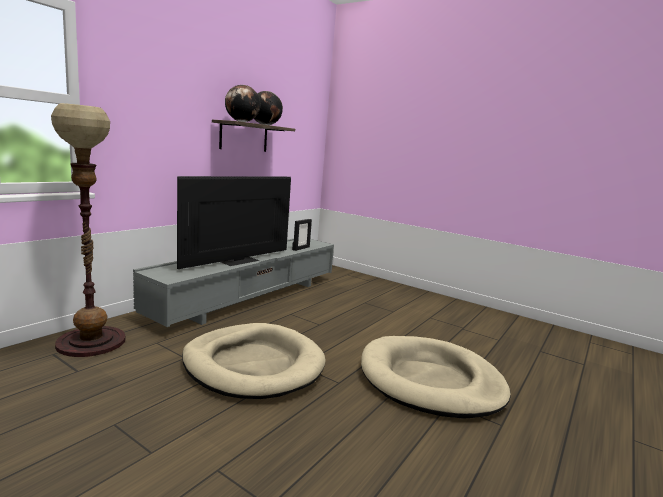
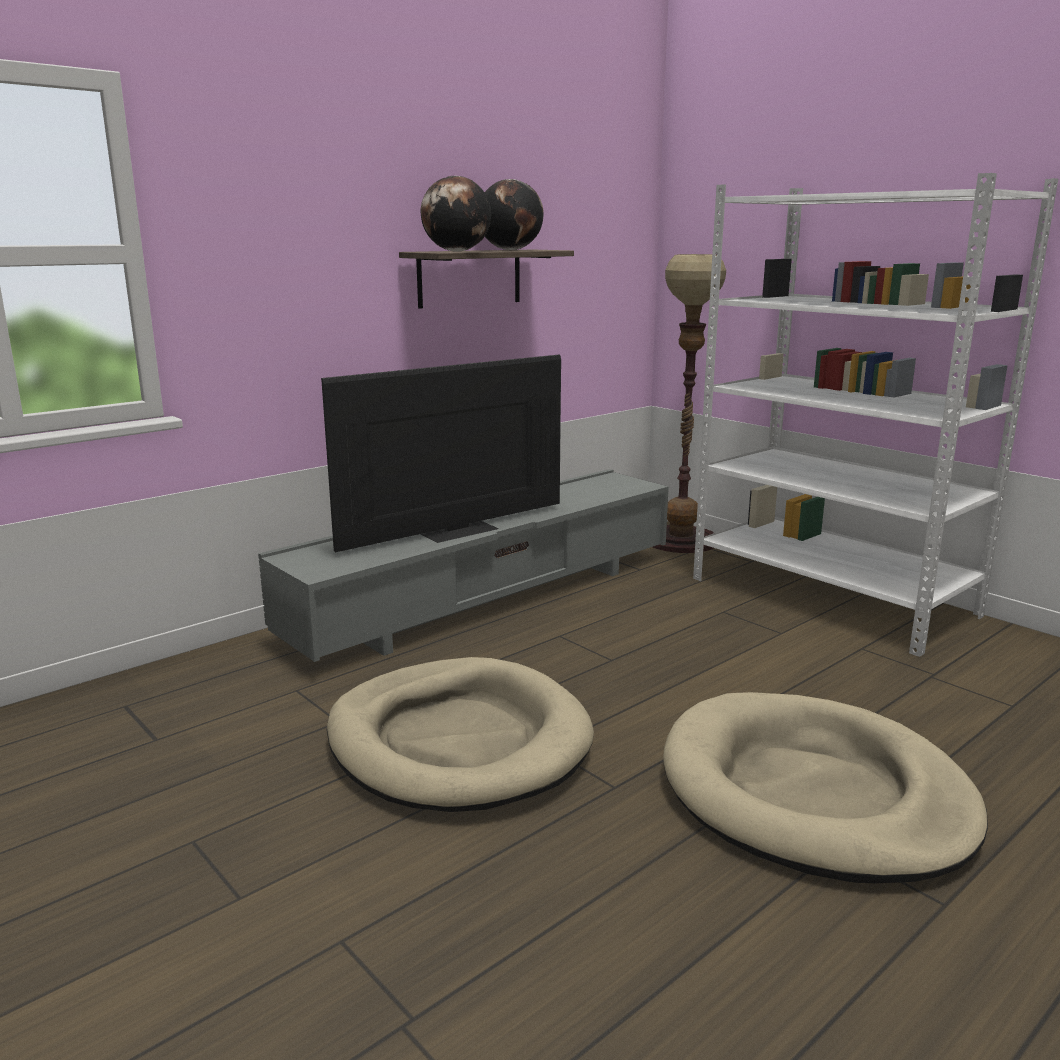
camera: 15 degrees right, 5 degrees up
floor lamp [51,103,126,357] -> floor lamp moved to [653,254,726,553]
picture frame [292,219,312,251] -> none
none -> white bookcase [693,173,1058,657]

